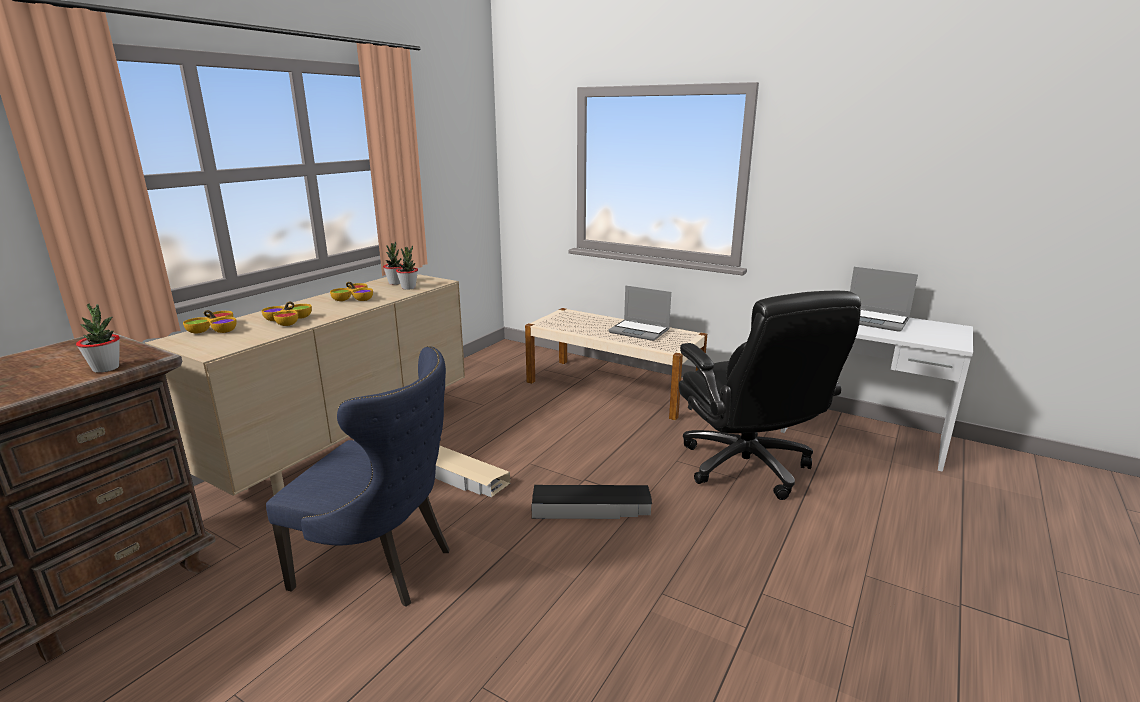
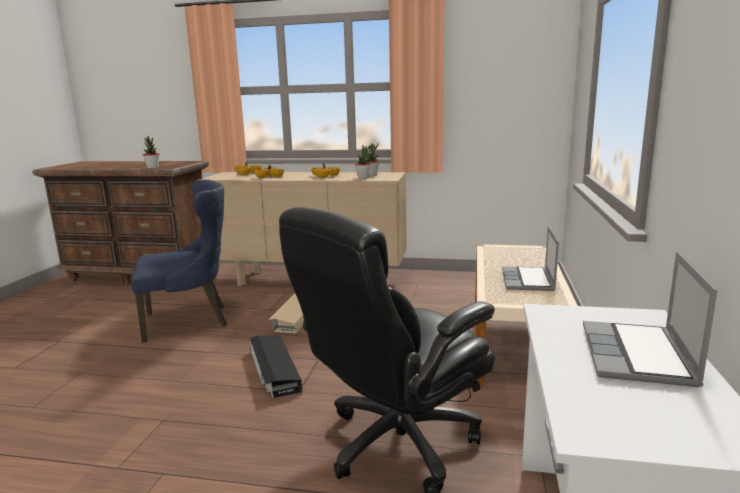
camera: 70 degrees right, 5 degrees down
blue chair [266,346,450,607] -> blue chair turned 105 degrees counterclockwise [131,179,227,343]

